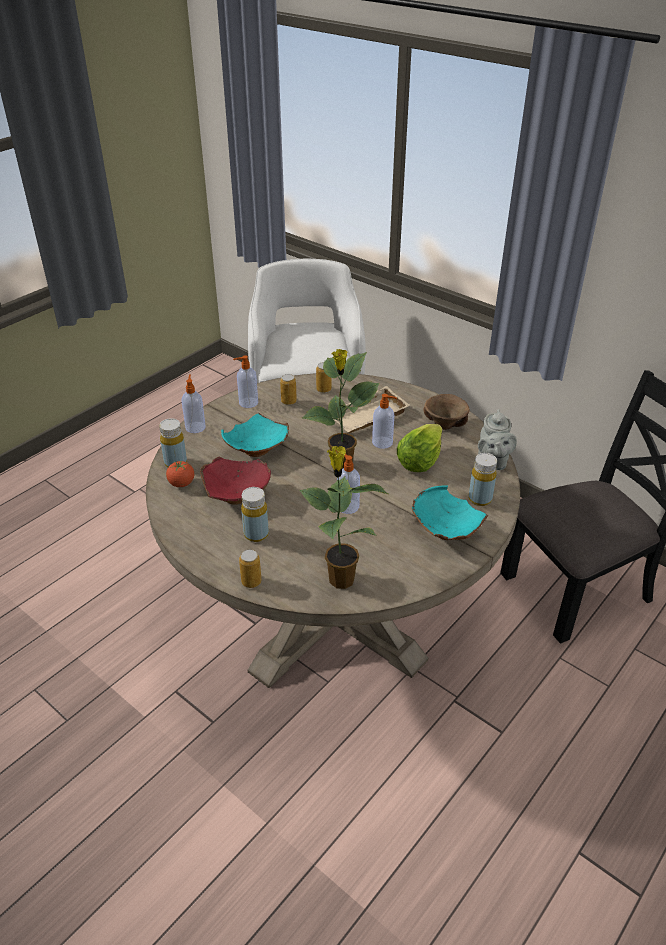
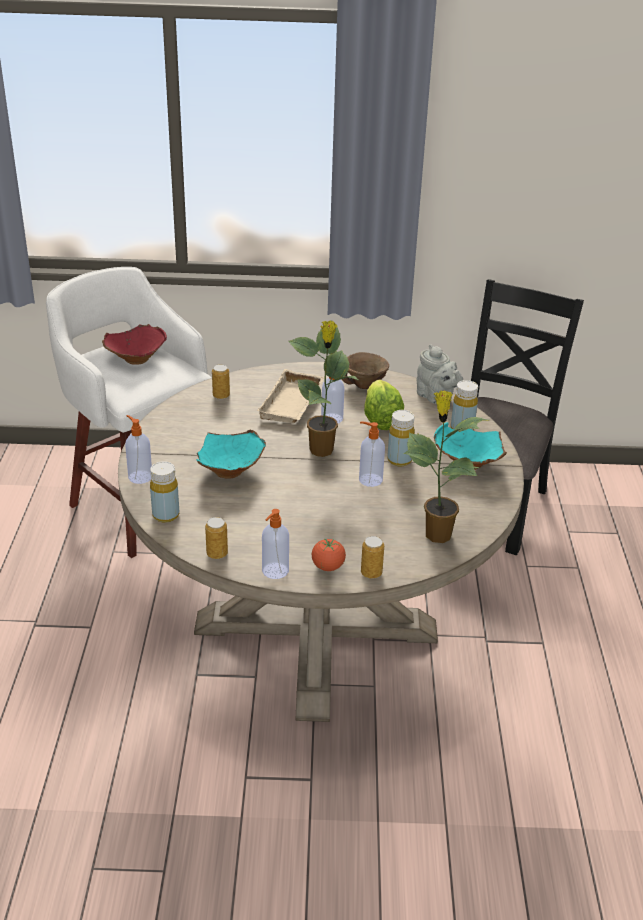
camera: 40 degrees left, 5 degrees down
tomato [166,460,194,487] -> tomato moved to [312,539,346,571]
red bowl [200,457,271,505] -> red bowl moved to [102,324,167,365]
soap dispenser [233,355,258,408] -> soap dispenser moved to [262,509,289,579]
yellow bottle [241,487,269,542] -> yellow bottle moved to [387,410,415,467]
can [280,374,297,405] -> can moved to [205,517,228,559]

